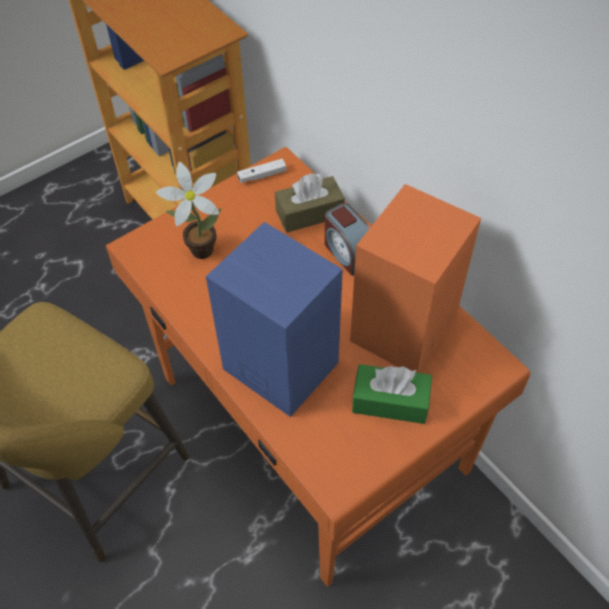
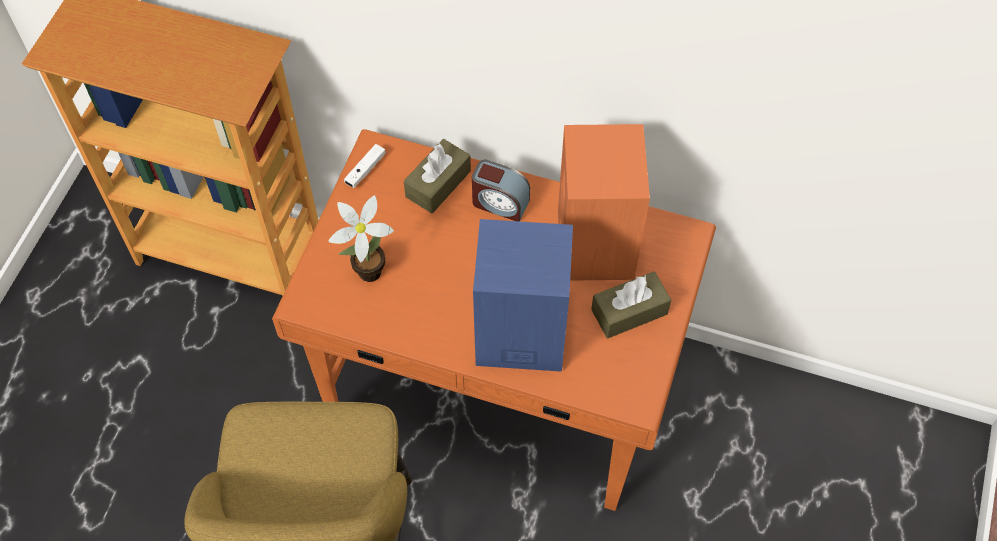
camera: 35 degrees left, 5 degrees up
green tissue box [352,364,432,424] -> brown tissue box [591,271,671,338]

